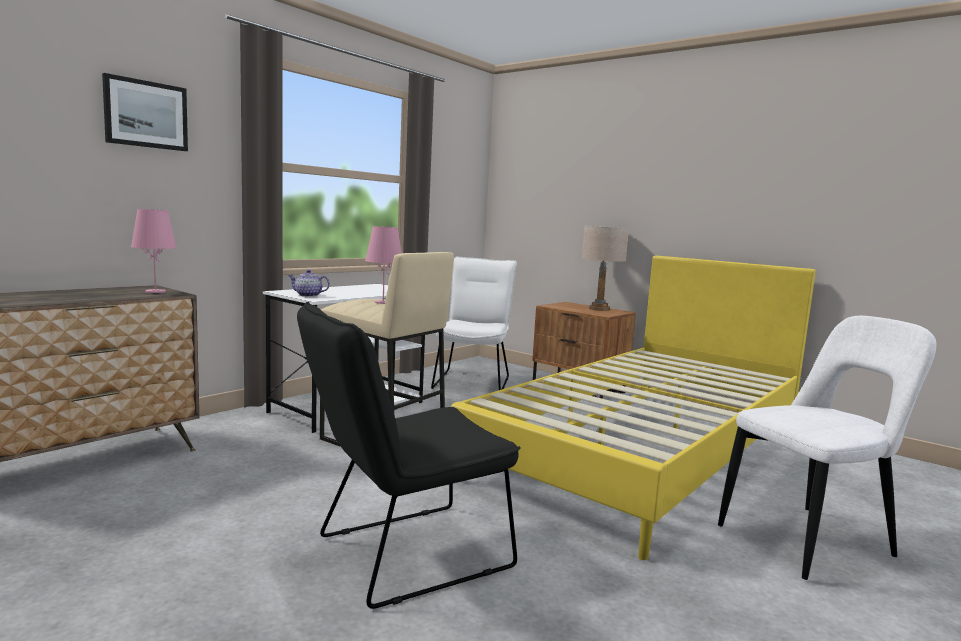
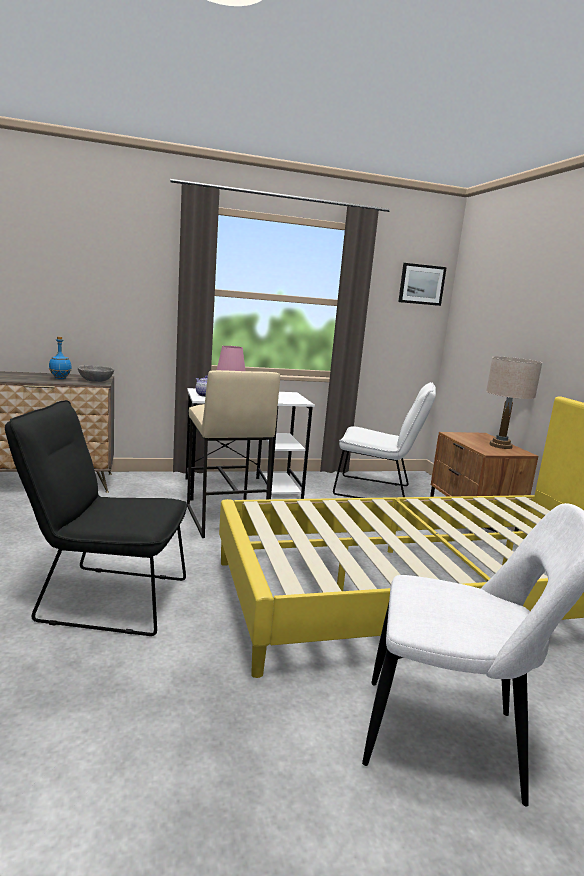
camera: 35 degrees right, 5 degrees up
picture [102,73,188,151] -> picture moved to [398,263,447,306]
pink table lamp [131,209,177,293] -> grey bowl [78,365,114,382]
white chair [431,256,517,390] -> white chair turned 60 degrees clockwise [333,382,436,498]
none -> blue bottle [49,337,72,379]

